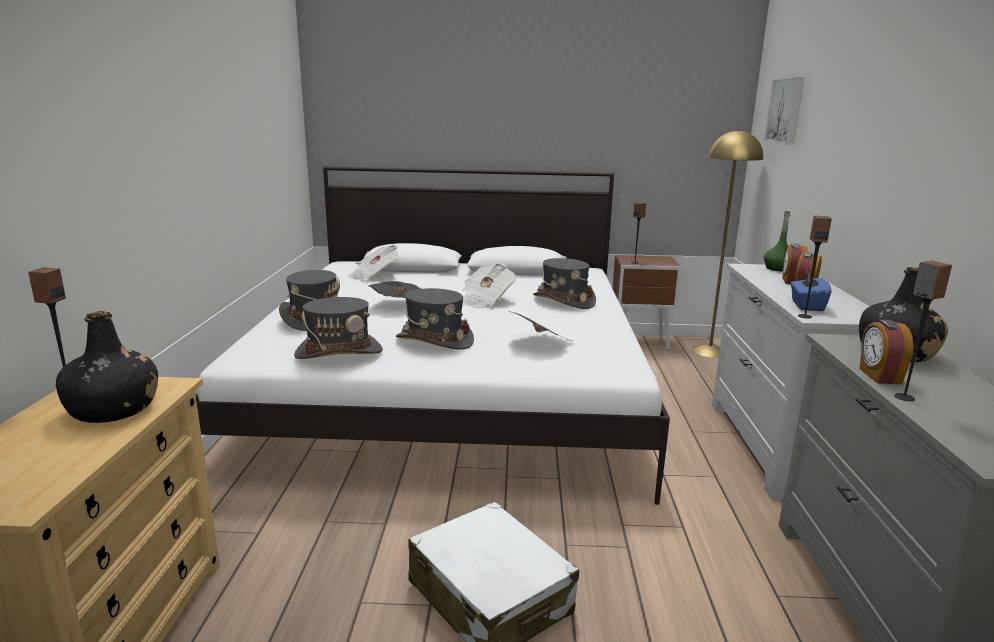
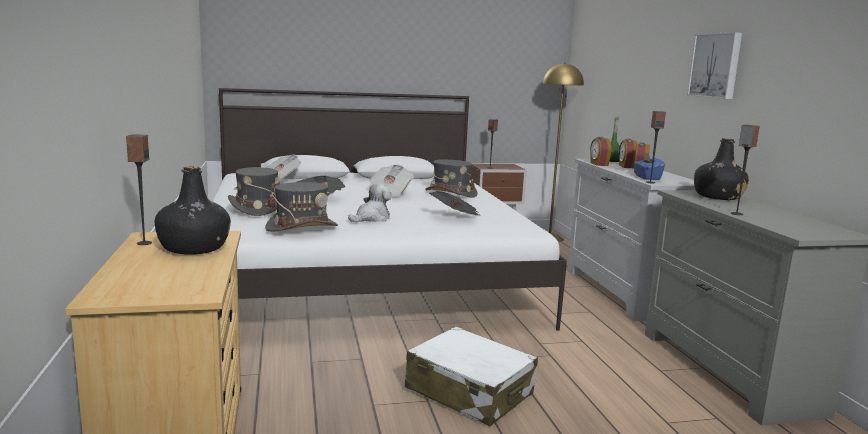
camera: 15 degrees left, 5 degrees down
grey hat [396,288,474,350] -> plush toy [348,183,392,222]
picture [764,77,804,144] -> picture moved to [687,32,742,99]
alarm clock [859,319,914,384] -> alarm clock moved to [590,137,611,166]

